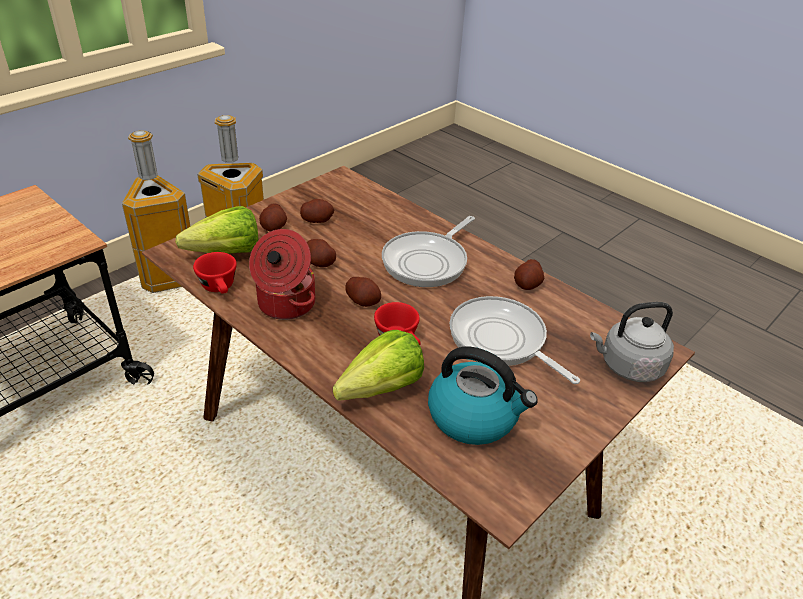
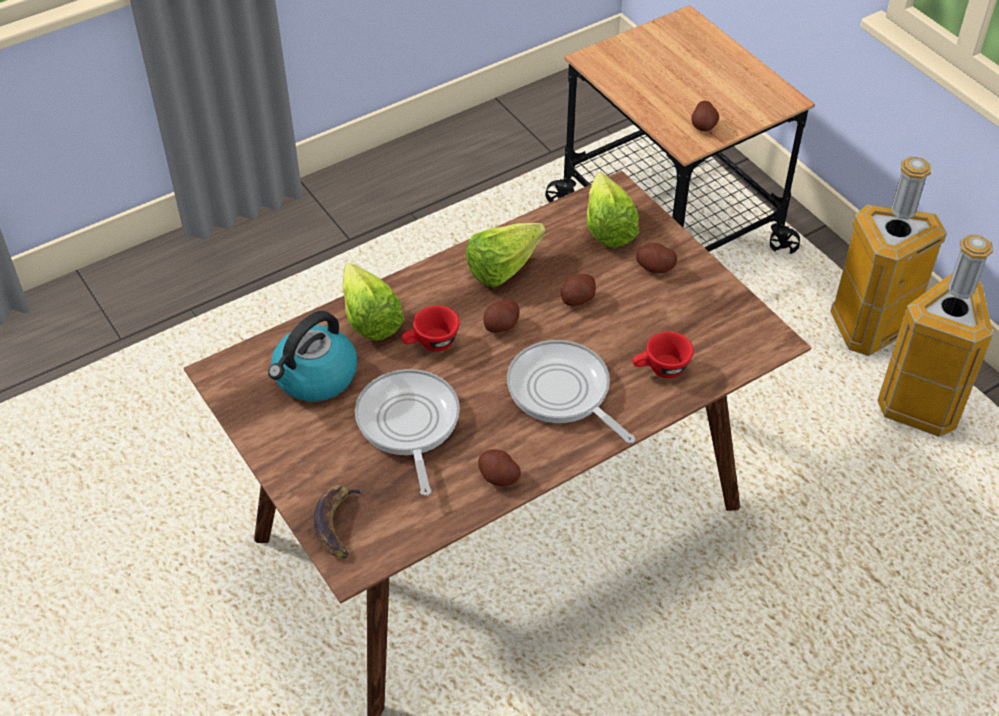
camera: 105 degrees right, 10 degrees up
red cup [193,252,237,294] -> red cup moved to [633,331,694,378]
cooking pot [249,229,315,320] -> lettuce [466,223,546,287]
potato [300,199,334,223] -> potato moved to [691,101,719,132]
frying pan [450,296,580,384] -> frying pan turned 75 degrees counterclockwise [355,369,460,496]
grey kettle [590,302,674,382] -> banana [314,485,366,559]

